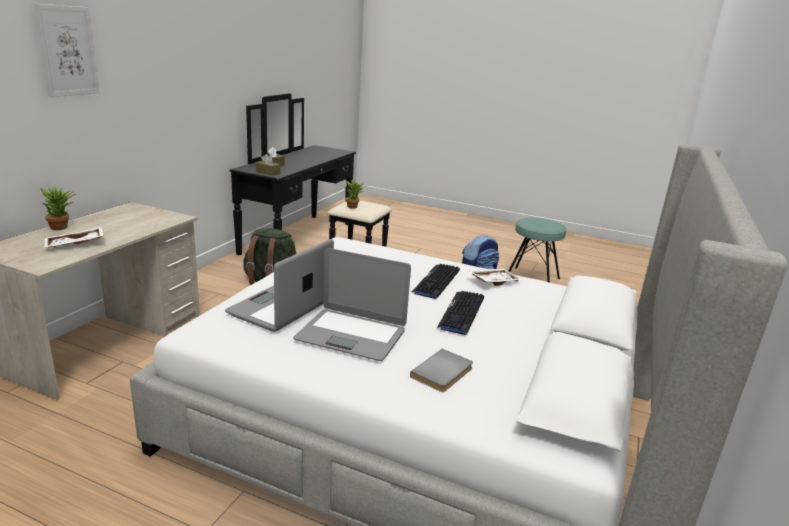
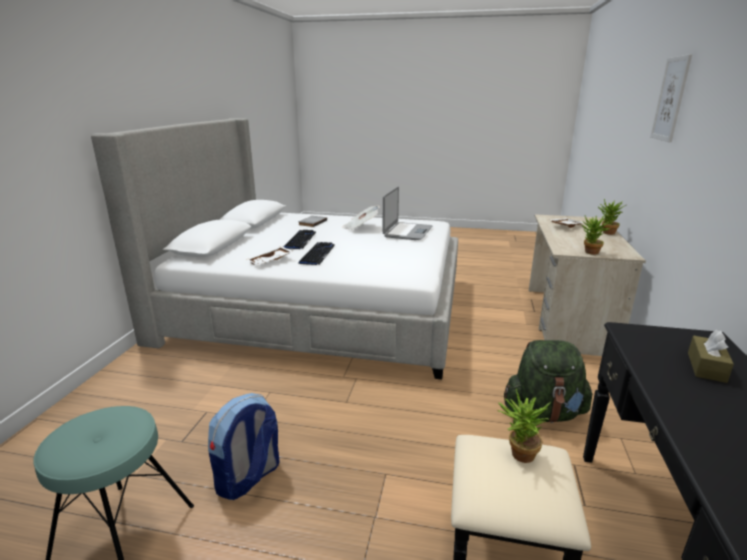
camera: 170 degrees right, 0 degrees up
brown tissue box [256,154,280,176] -> none
laptop [293,248,411,361] -> newspaper [342,205,380,230]
none -> potted plant [581,215,613,255]

